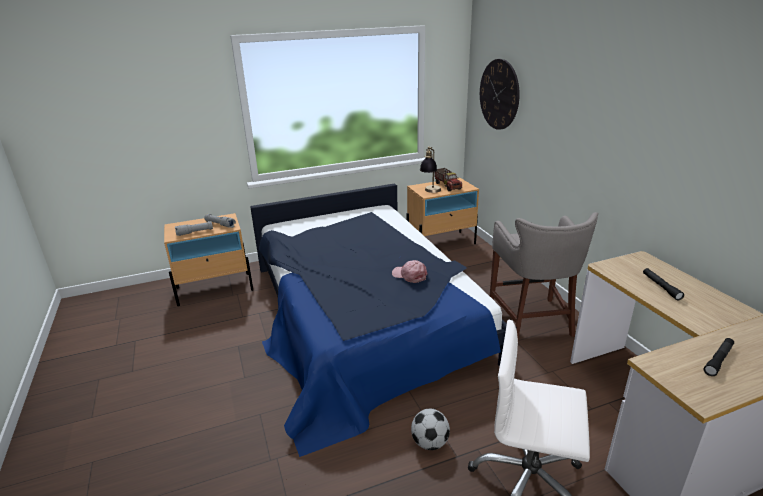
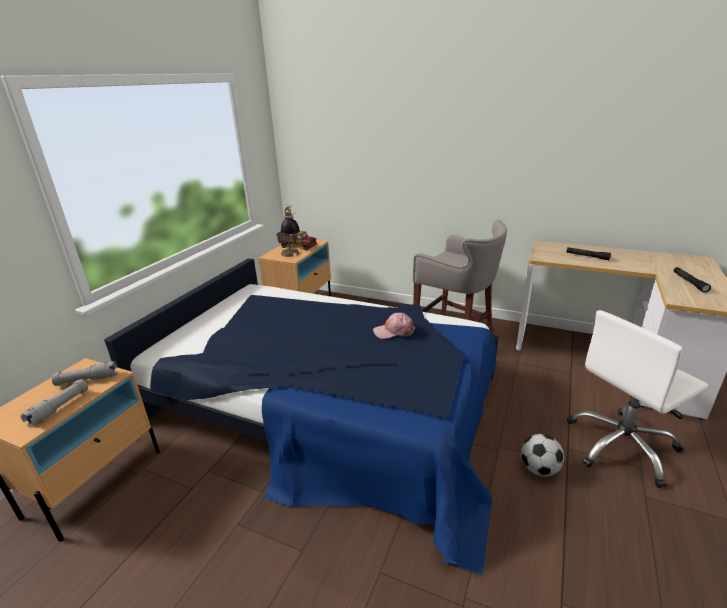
camera: 45 degrees left, 0 degrees up
wall clock [480,59,520,130] -> none

